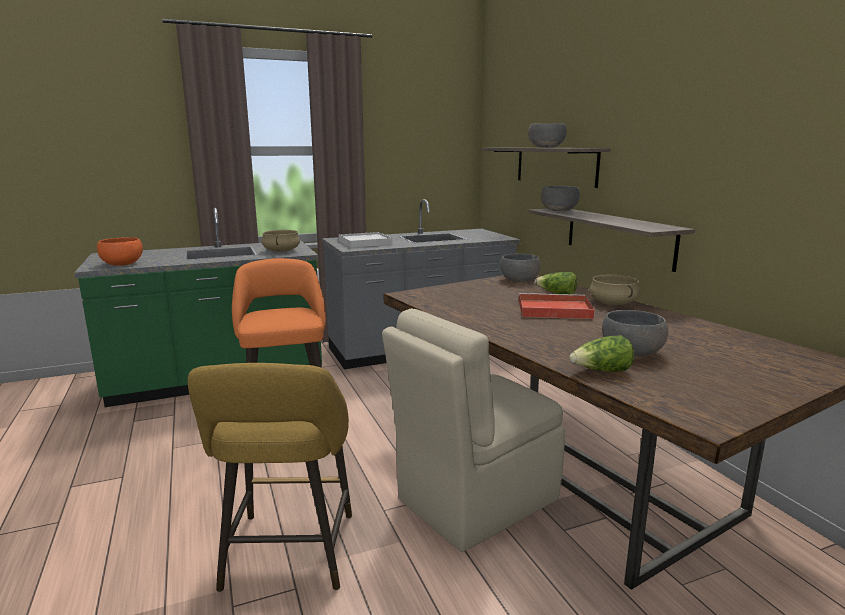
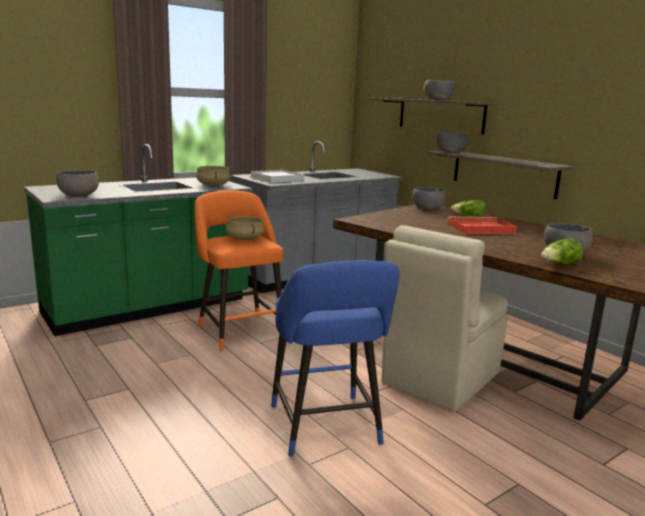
camera: 15 degrees left, 0 degrees up
orange bowl [97,237,143,266] -> grey bowl [56,170,99,197]
yellow stool [188,363,352,592] -> blue stool [271,260,399,457]
beige cooking pot [589,275,640,305] -> beige cooking pot moved to [226,216,264,240]

